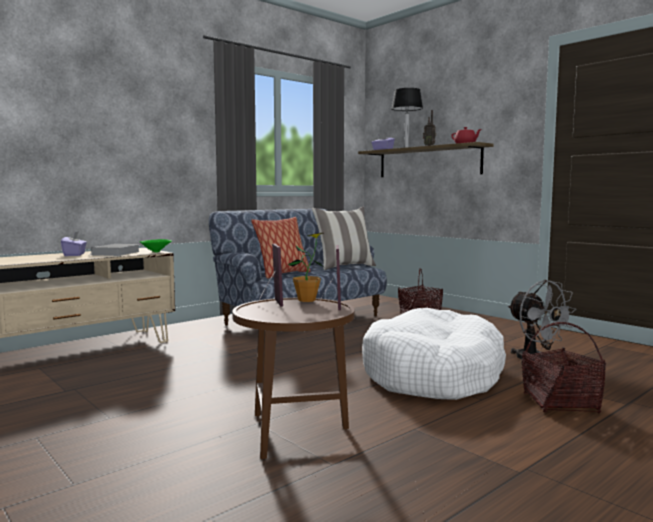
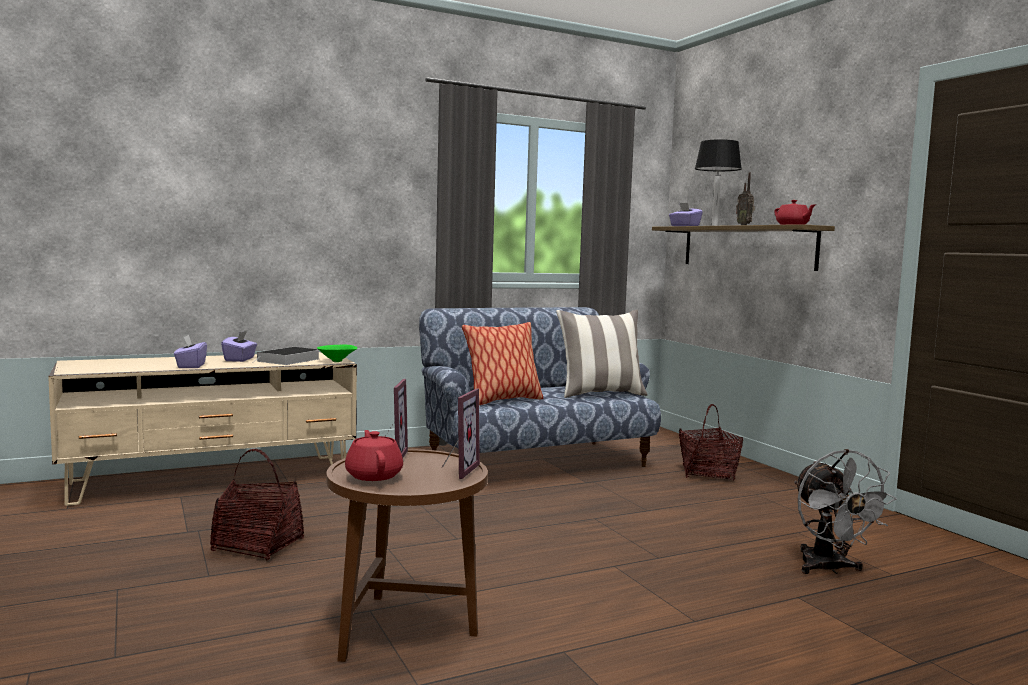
camera: 15 degrees right, 0 degrees up
potted plant [288,233,325,302] -> none
white dog bed [362,308,506,400] -> none
basket [522,322,606,414] -> basket moved to [210,449,304,560]
none -> purple tissue box [174,335,207,368]
none -> red teapot [345,430,403,481]

